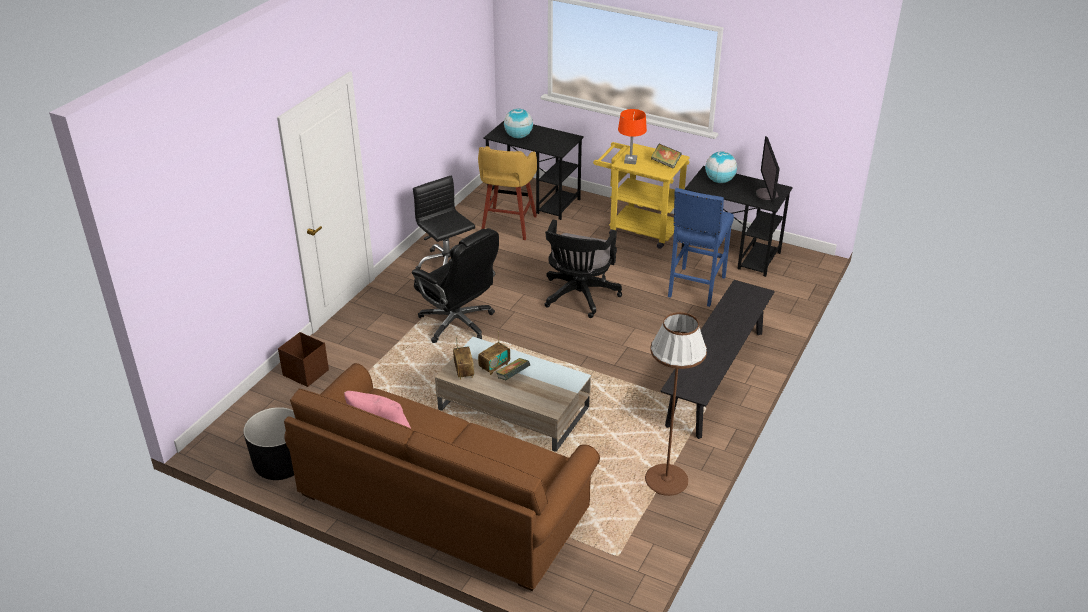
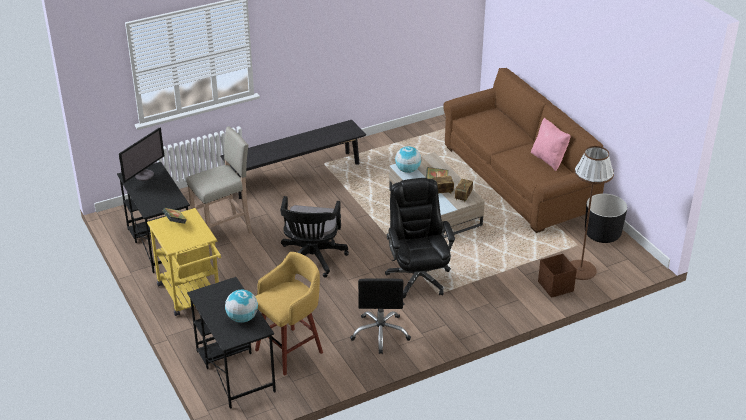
camera: 145 degrees left, 0 degrees up
black office chair [545,220,622,318] -> black office chair turned 135 degrees clockwise [280,196,349,277]
orange table lamp [618,109,647,164] -> none
brown floor lamp [645,312,707,496] -> brown floor lamp moved to [571,146,614,280]
blue stool [668,188,734,307] -> beige stool [186,126,252,249]
globe [705,151,737,183] -> globe moved to [395,146,421,173]

